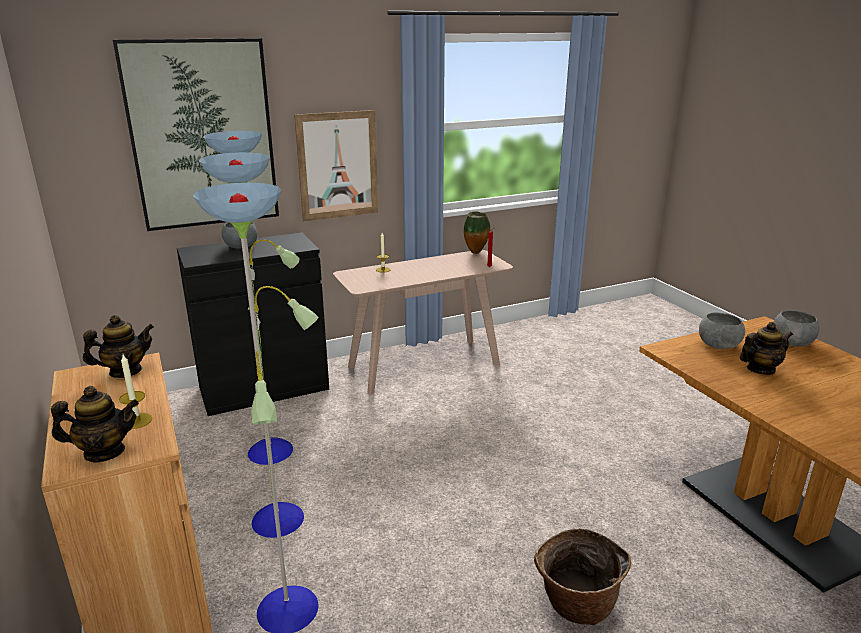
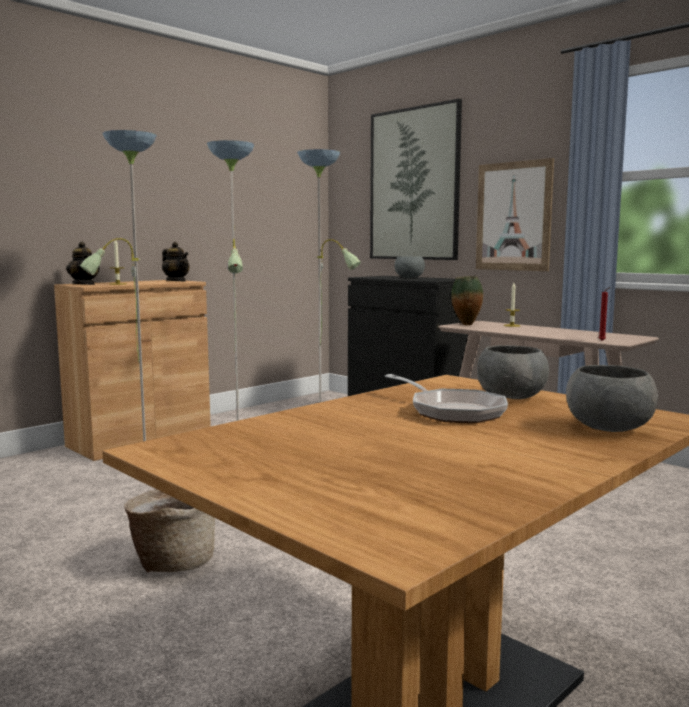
camera: 70 degrees right, 15 degrees down
vase [464,211,490,254] -> vase moved to [451,276,483,325]
teapot [740,322,793,375] -> frying pan [384,374,508,423]

